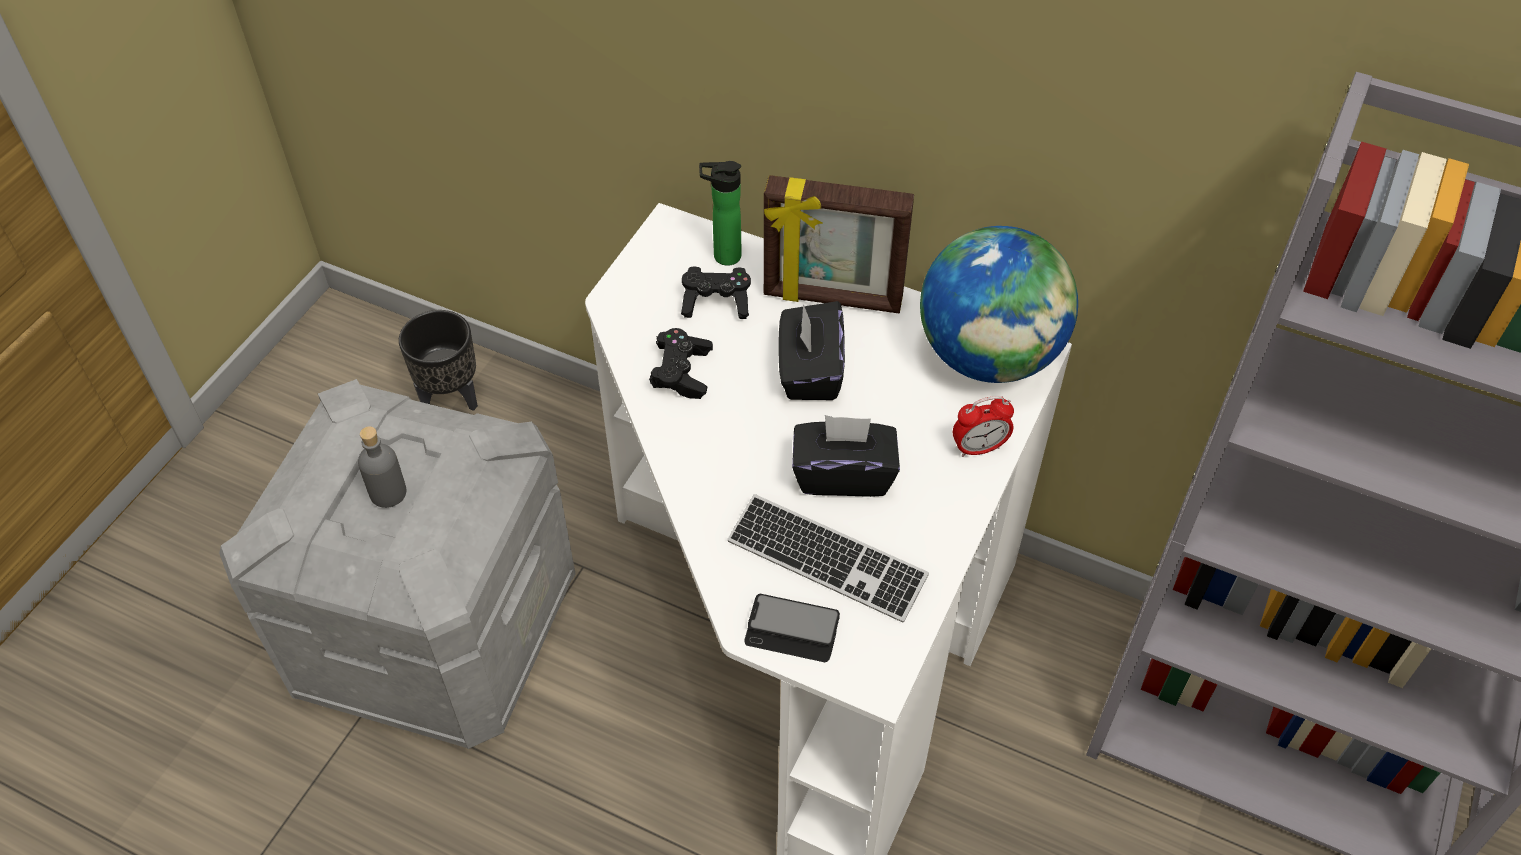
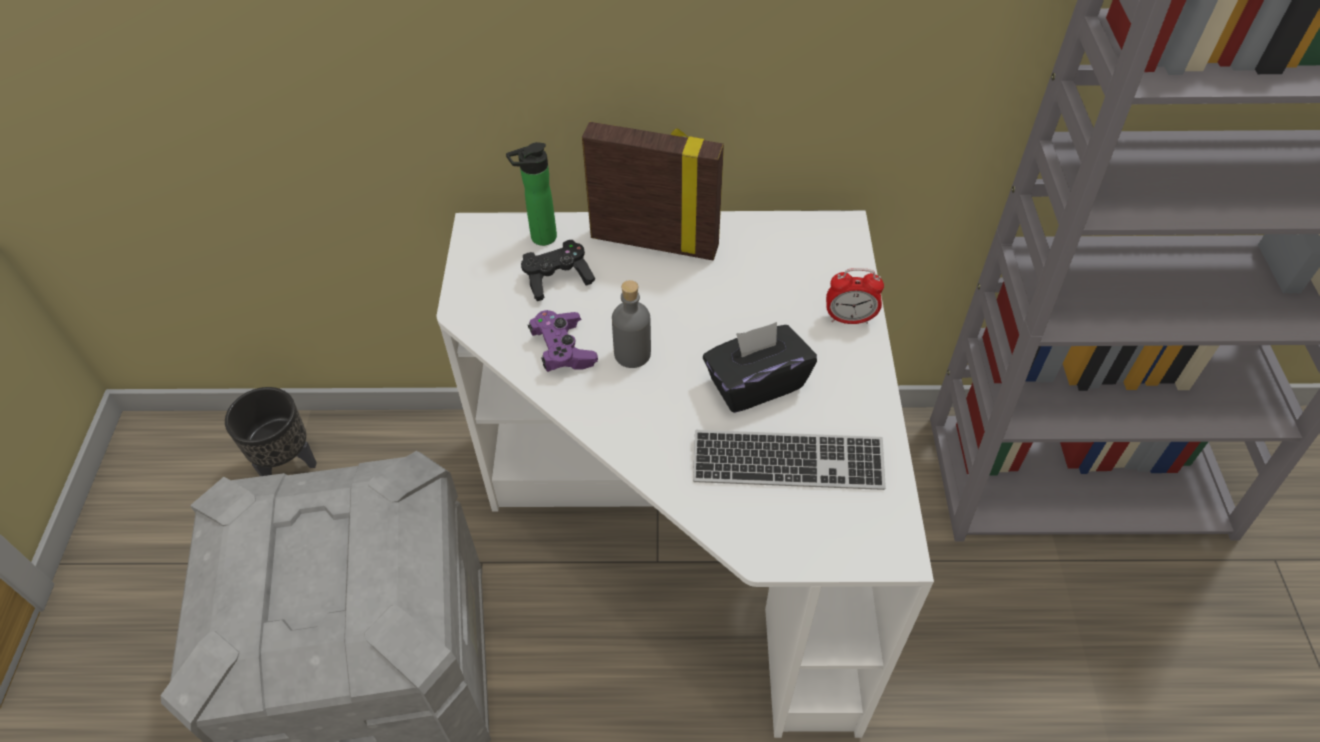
camera: 25 degrees left, 0 degrees up
grey bottle [358,426,407,508] -> grey bottle moved to [612,280,651,368]
black game controller [649,328,713,399] -> purple game controller [528,310,598,372]
phone [745,594,840,662] -> none
picture frame [764,175,914,313] -> picture frame turned 150 degrees counterclockwise [582,122,724,260]
black tissue box [778,301,845,400] -> none
globe [920,226,1078,383] -> none
alarm clock [953,396,1014,457] -> alarm clock turned 45 degrees clockwise [826,268,884,324]

